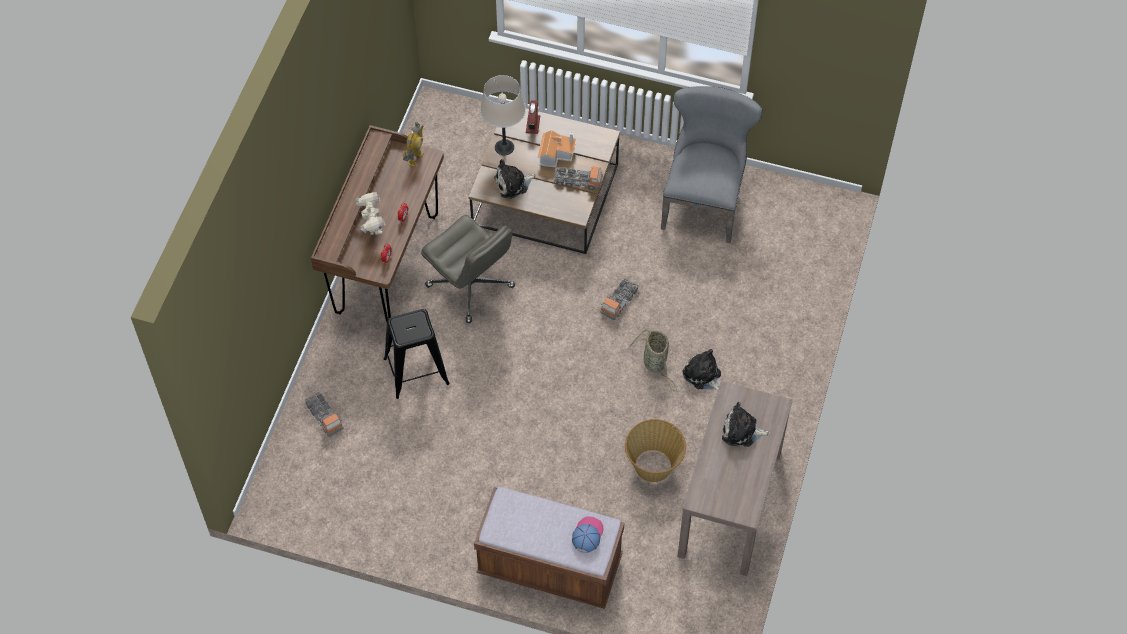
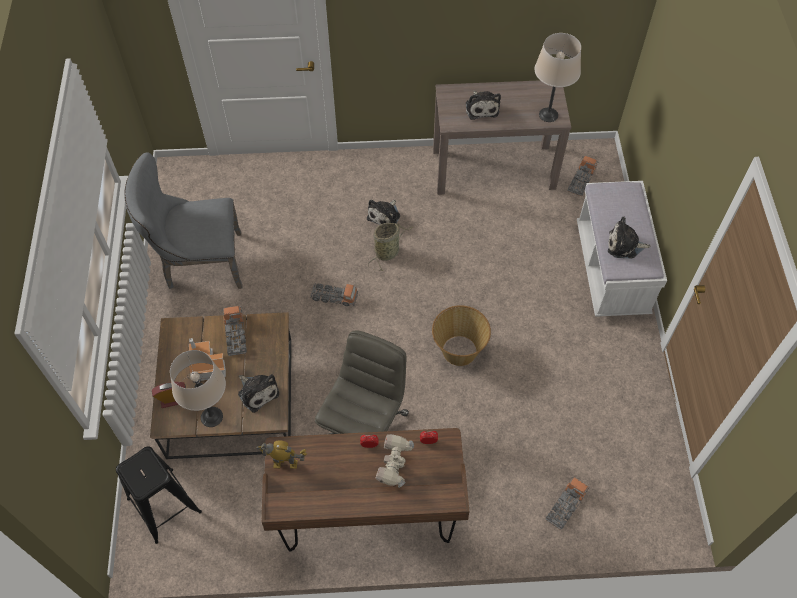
camera: 110 degrees left, 0 degrees up
toy robot [355,192,385,235] -> toy robot turned 45 degrees counterclockwise [375,434,414,488]
black stool [384,309,450,399] -> black stool moved to [116,446,202,544]
brown bench [474,487,624,609] -> white bench [577,181,667,317]
cap [572,516,604,552] -> none
basket [625,419,686,482] -> basket moved to [432,305,491,366]
none -> beige table lamp [535,33,581,122]
none -> toy truck [568,155,598,196]
none -> plush toy [608,217,651,258]

